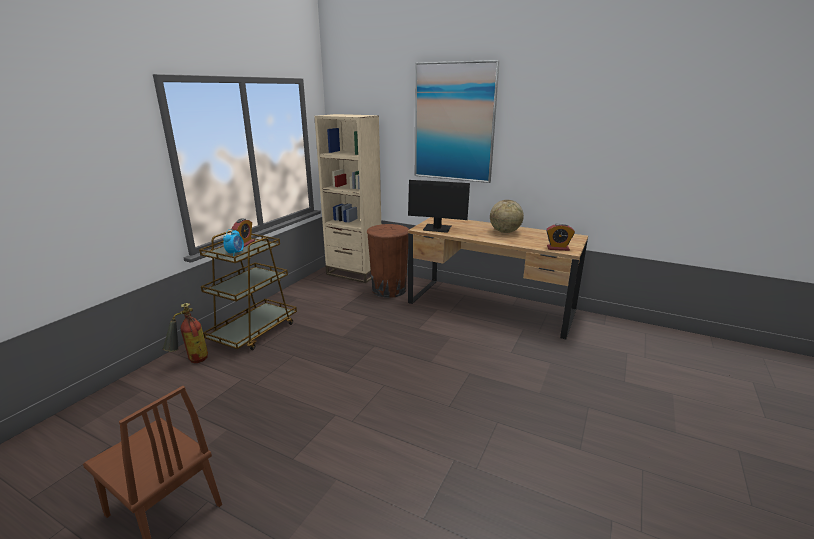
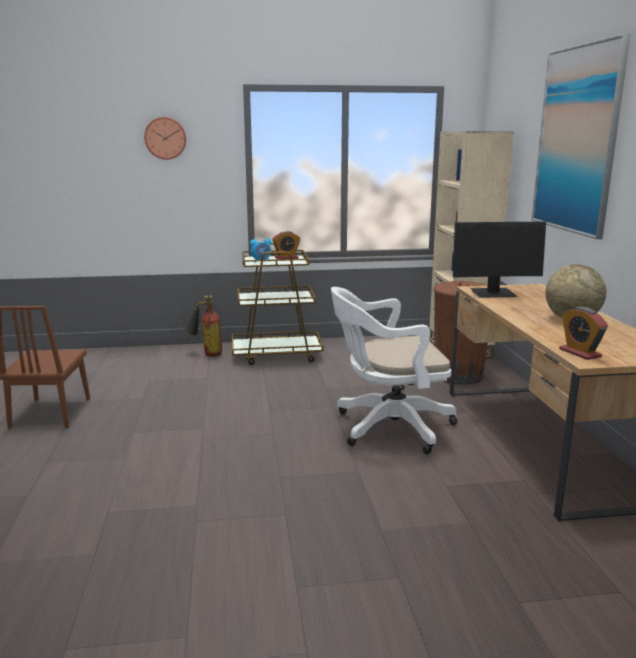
camera: 55 degrees right, 5 degrees down
monitor [408,180,470,233] -> monitor turned 75 degrees counterclockwise [453,222,546,298]
none -> wall clock [144,117,186,160]
none -> white office chair [331,287,457,454]

